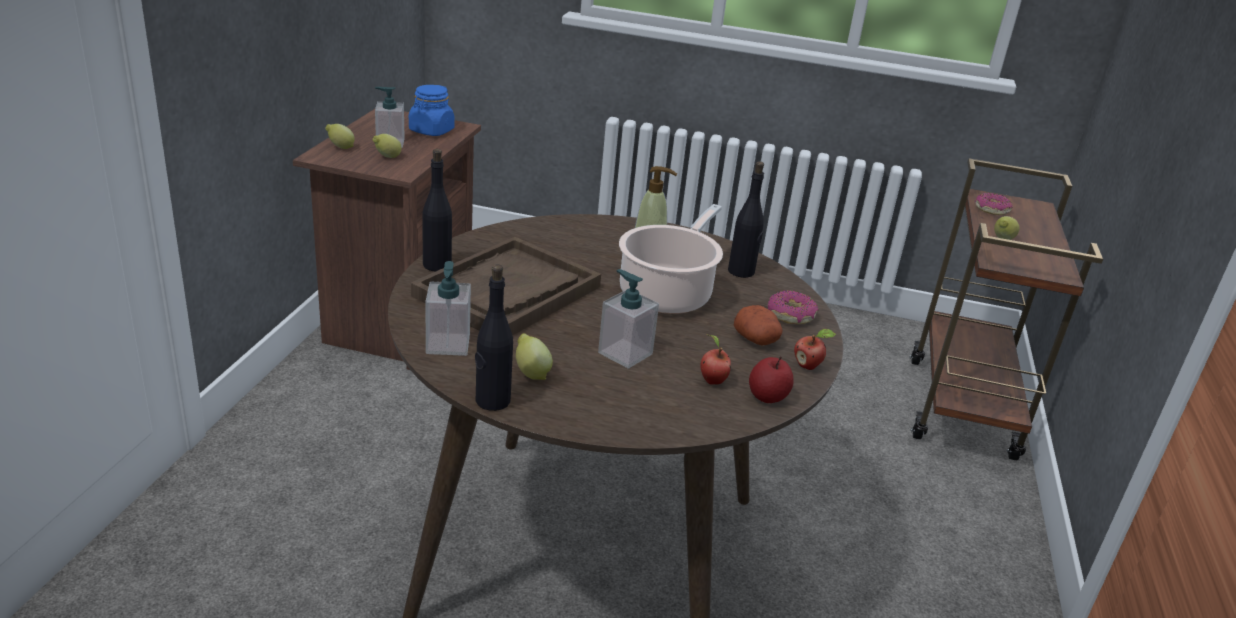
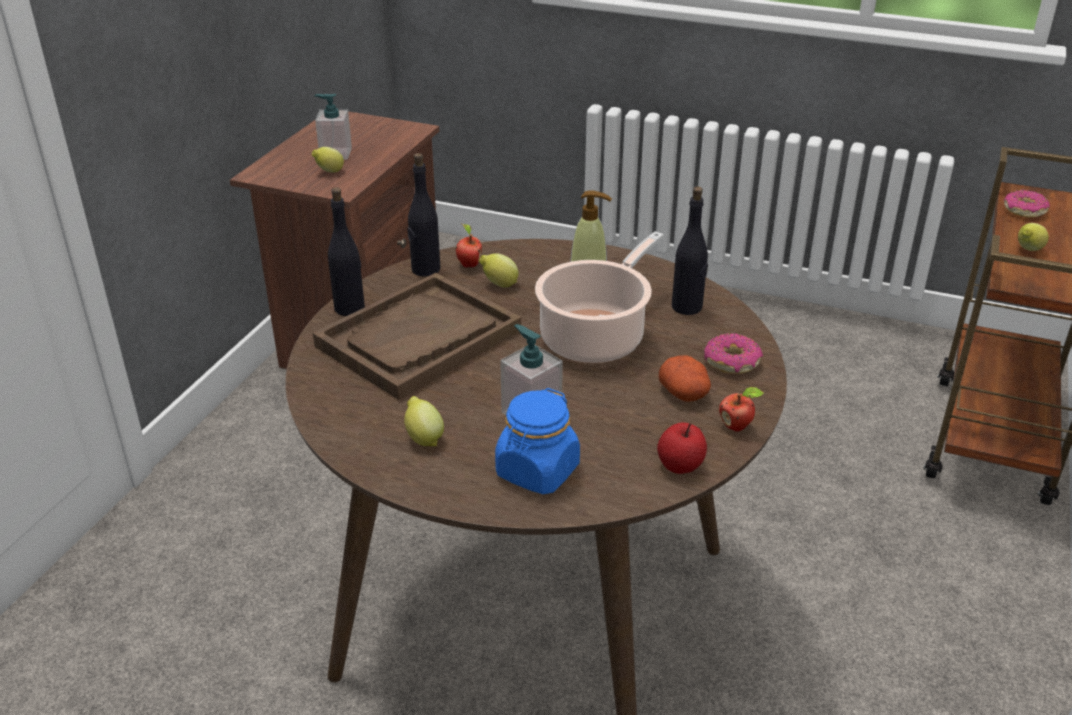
camera: 10 degrees right, 5 degrees up
lemon [325,124,355,149] -> lemon moved to [479,253,519,287]
blue jar [409,85,454,136] -> blue jar moved to [495,388,580,494]
soap dispenser [425,261,471,356] -> none
black bottle [475,265,513,411] -> black bottle moved to [407,153,440,277]
apple [700,334,731,384] -> apple moved to [456,224,482,267]

